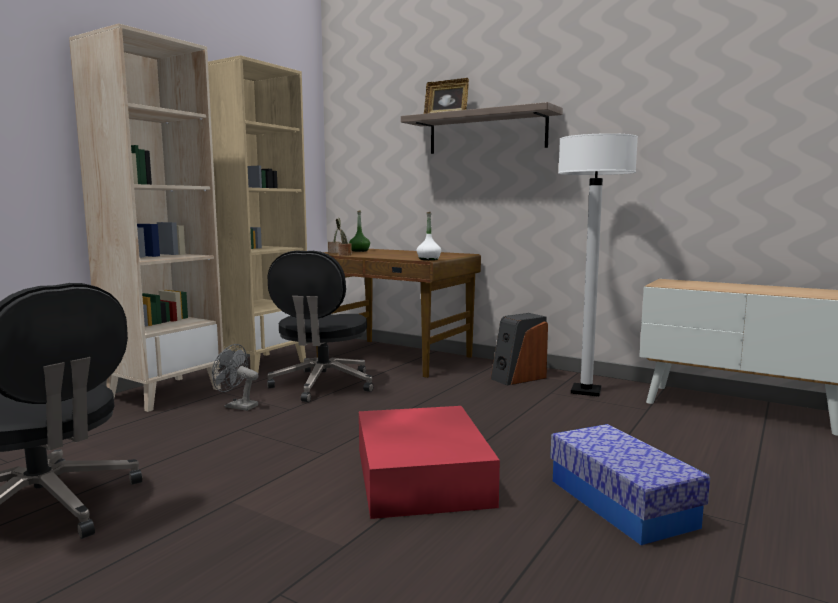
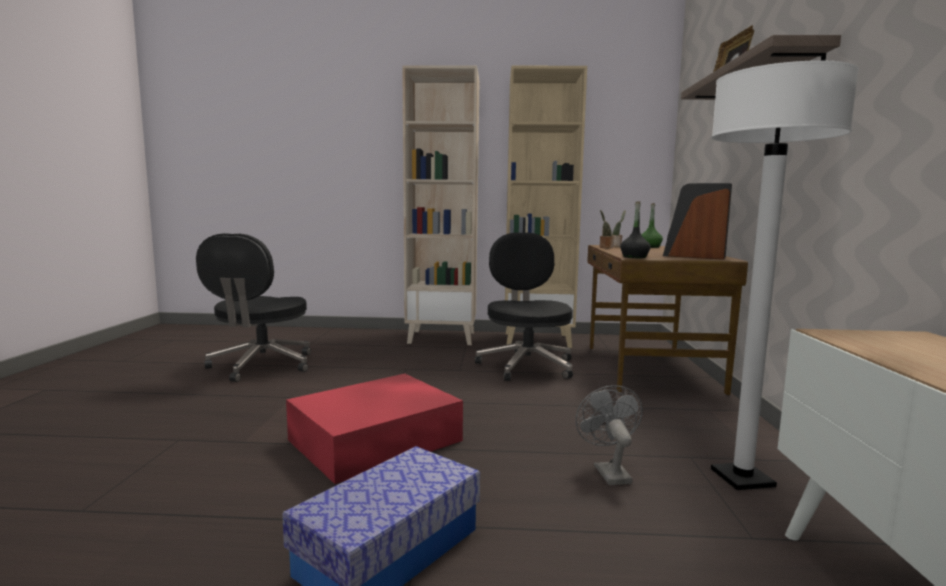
camera: 60 degrees right, 0 degrees up
grey fan [212,344,259,411] -> grey fan moved to [575,385,643,485]
black office chair [267,250,373,402] -> black office chair turned 105 degrees clockwise [475,232,573,381]
white bottle [417,212,441,260] -> black bottle [620,201,651,258]
speaker [491,313,548,386] -> speaker moved to [663,183,732,260]

